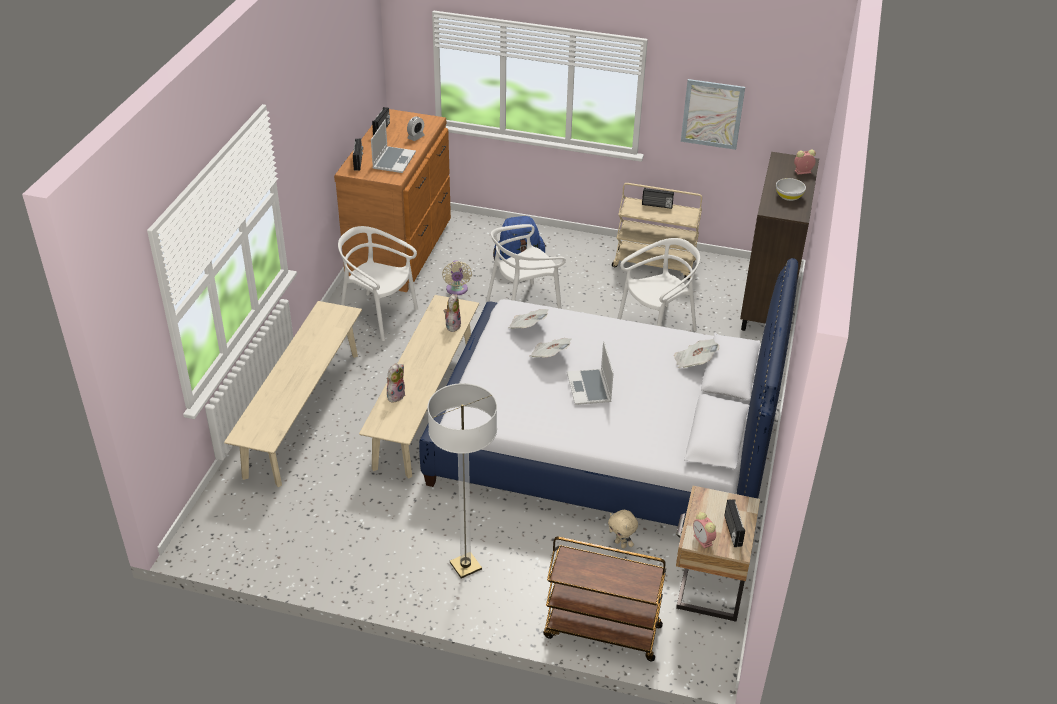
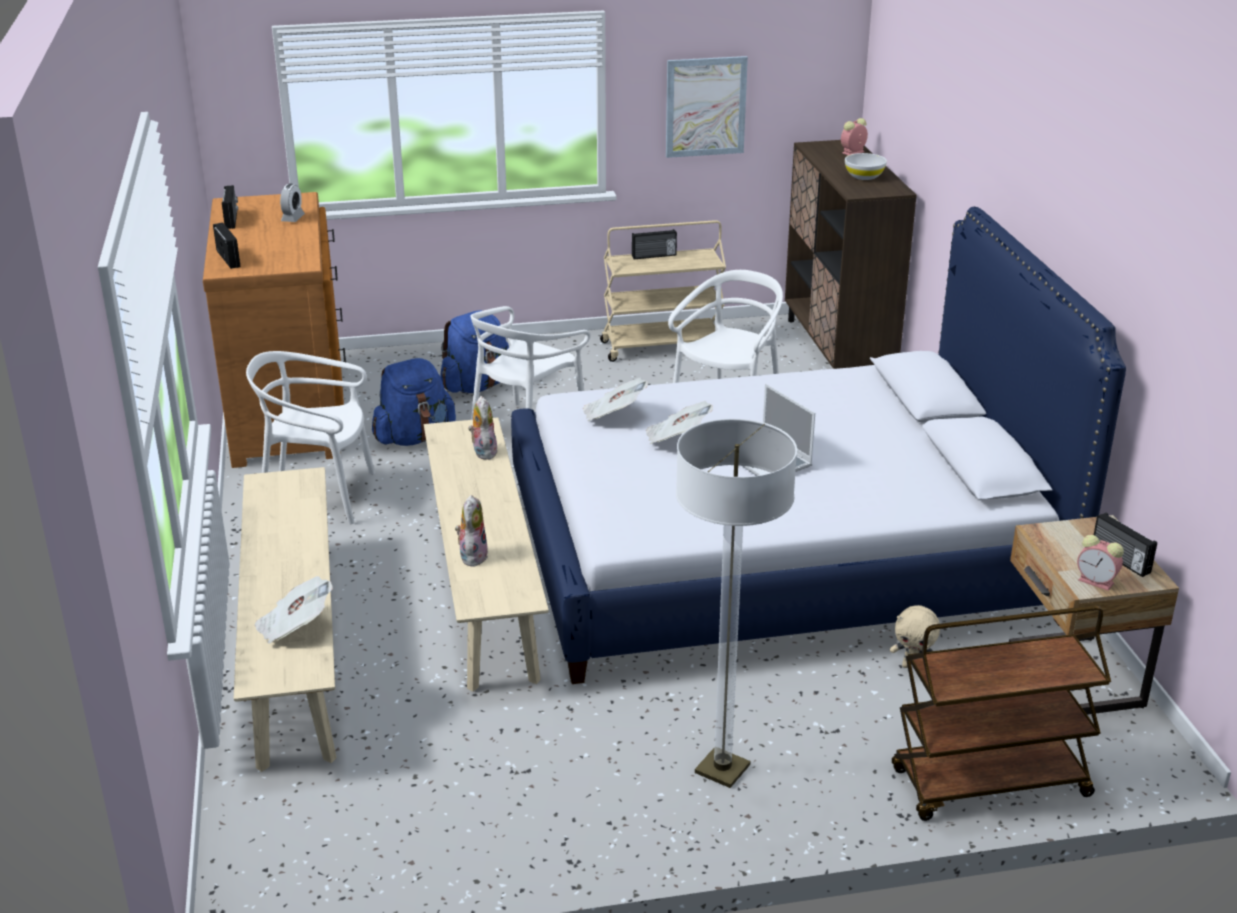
camera: 25 degrees left, 10 degrees down
laptop [371,119,416,173] -> none
beige fan [442,260,472,295] -> blue backpack [372,358,456,446]
newspaper [674,339,719,368] -> newspaper moved to [254,576,333,644]

